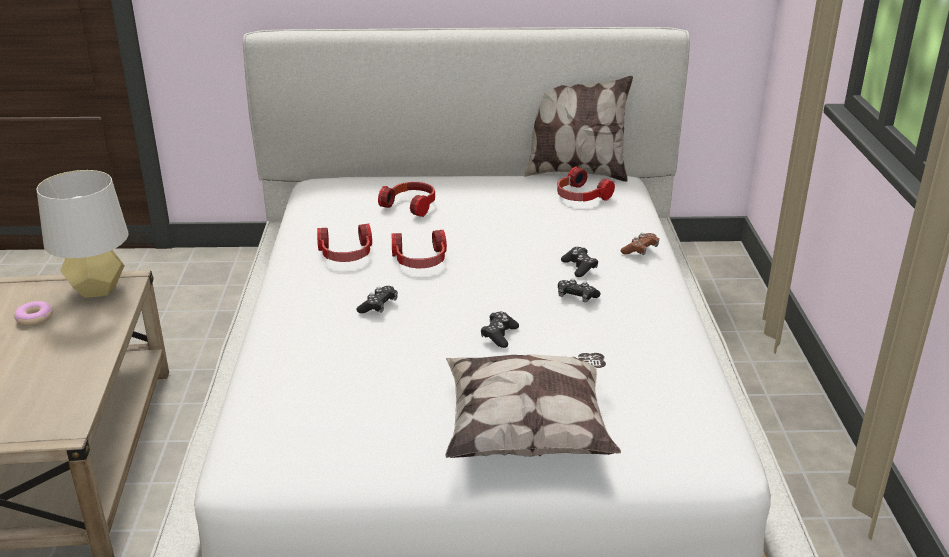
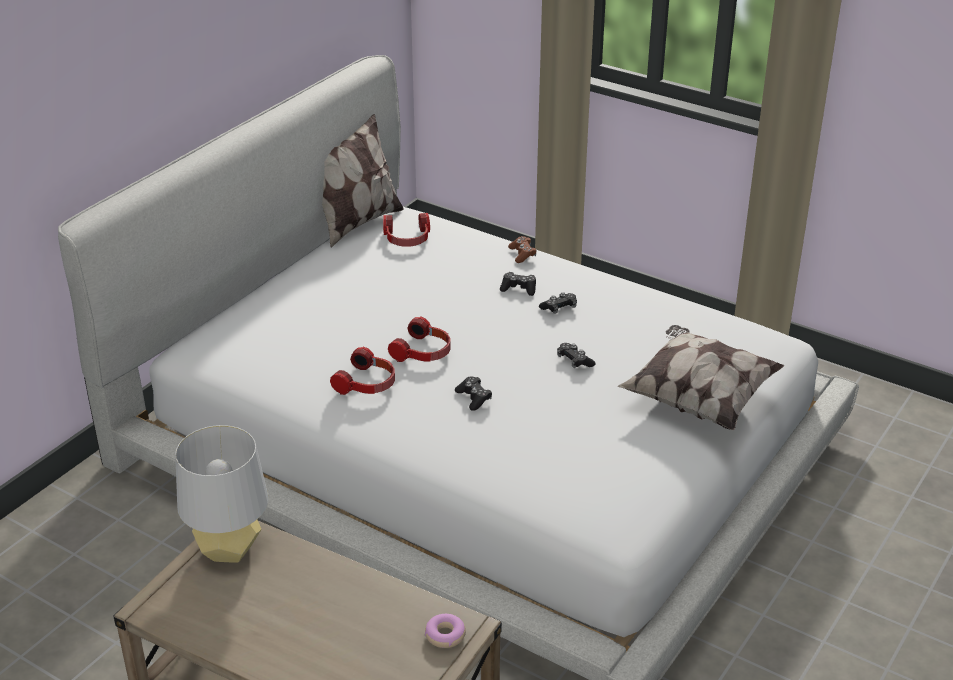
camera: 55 degrees left, 5 degrees up
donut [14,301,53,326] -> donut moved to [425,614,466,648]
headphones [378,182,435,217] -> none

